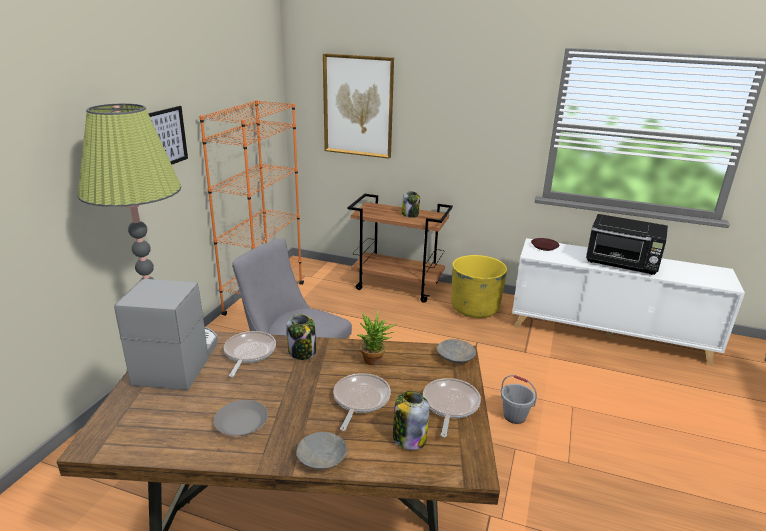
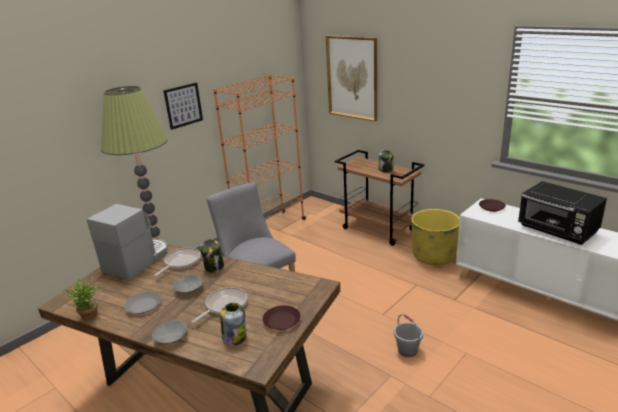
camera: 25 degrees right, 0 degrees up
potted plant [357,310,397,365] -> potted plant moved to [66,276,99,321]
frying pan [423,378,481,437] -> brown plate [263,305,301,330]
grey bowl [437,339,476,364] -> grey bowl moved to [173,275,203,295]

